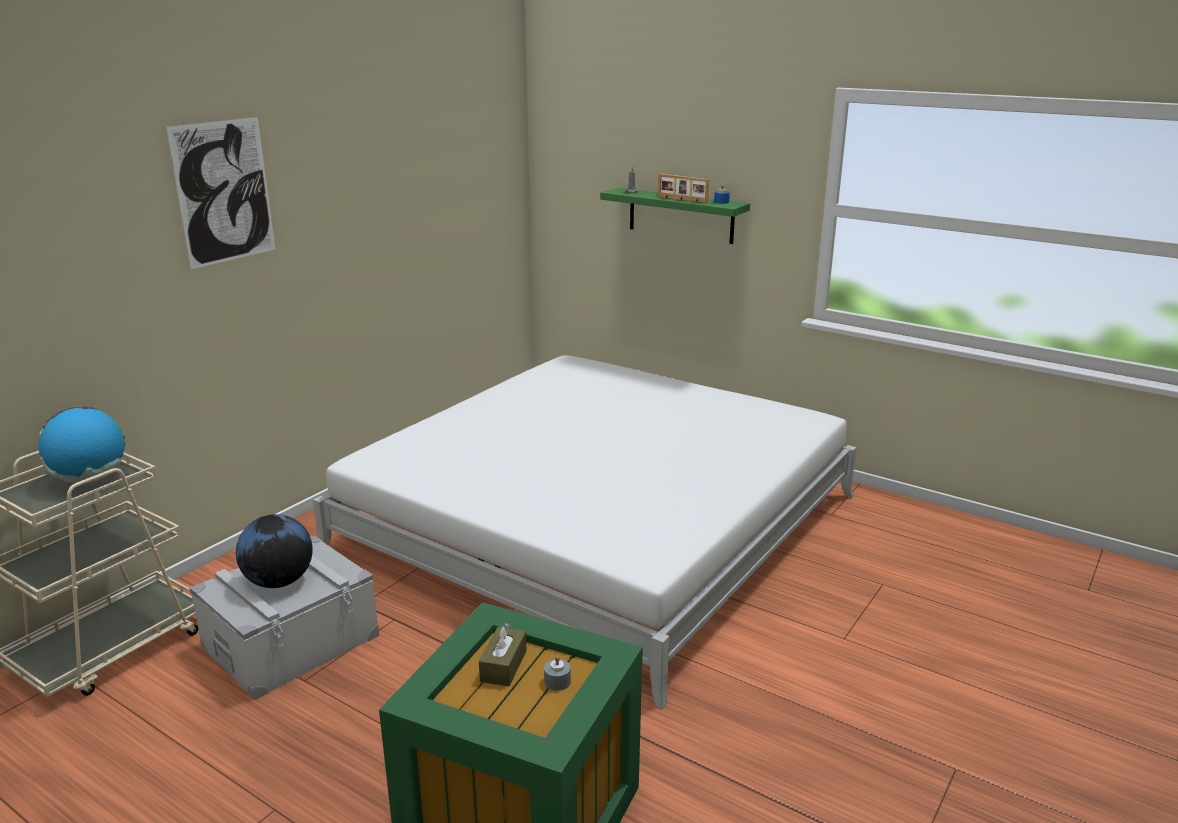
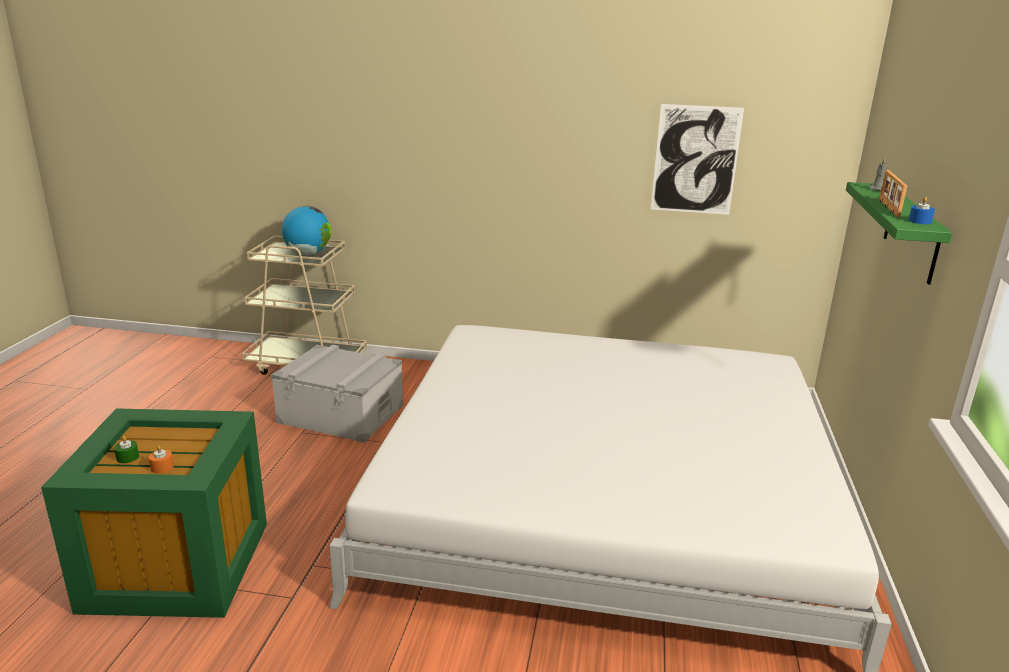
camera: 65 degrees right, 0 degrees up
picture [166,117,275,269] -> picture moved to [651,104,744,215]
globe [236,514,313,588] -> none
brown tissue box [479,623,527,686] -> none
grey candle [544,656,571,691] -> orange candle [149,445,174,473]
none -> green candle [114,436,139,463]

